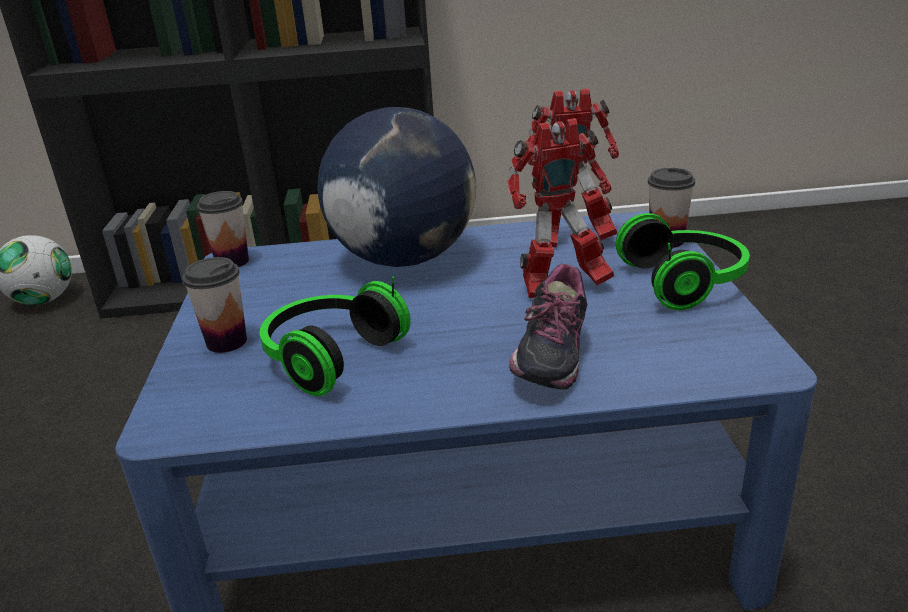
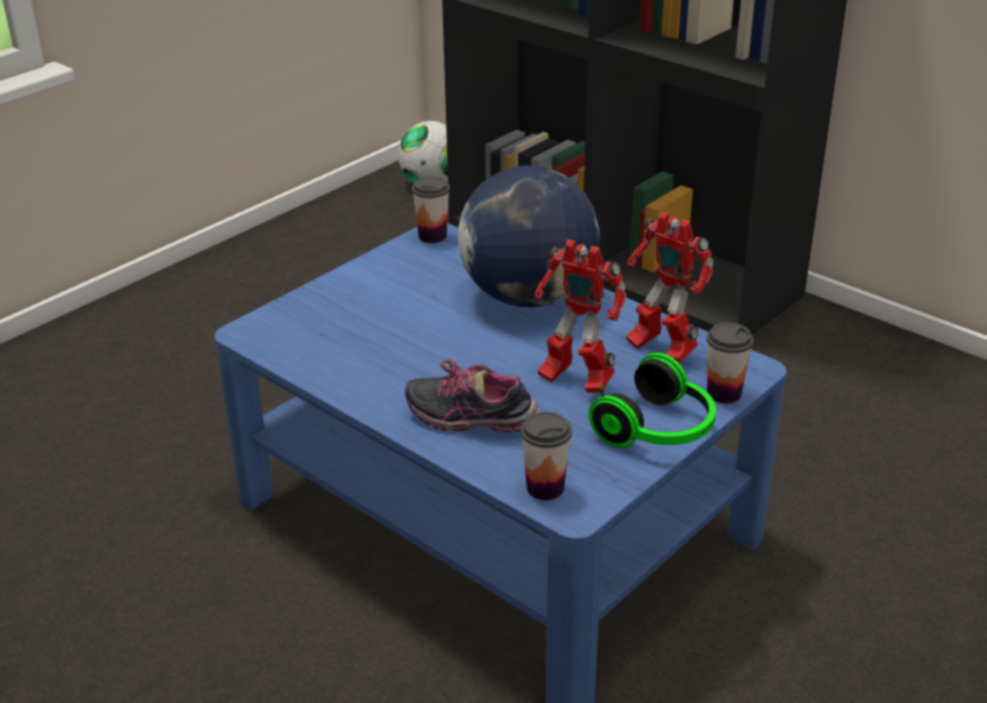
camera: 45 degrees right, 5 degrees up
cup [182,257,247,353] -> cup moved to [521,412,572,500]
headphones [260,276,411,396] -> none
shoe [509,264,587,390] -> shoe turned 45 degrees clockwise [405,357,538,432]

